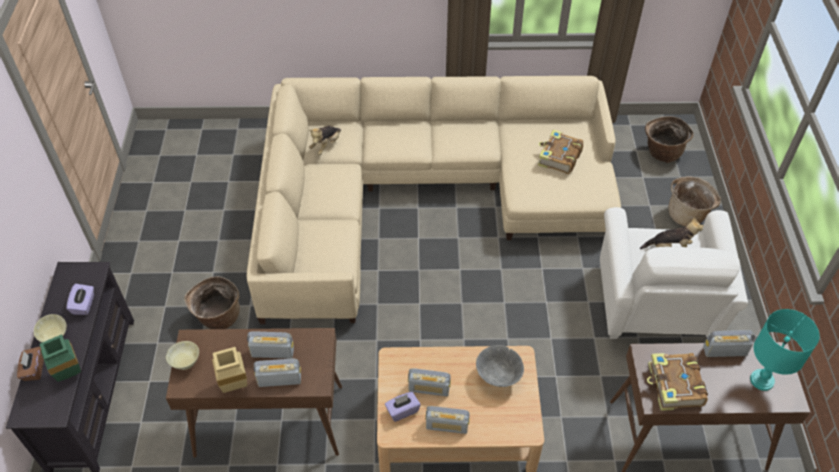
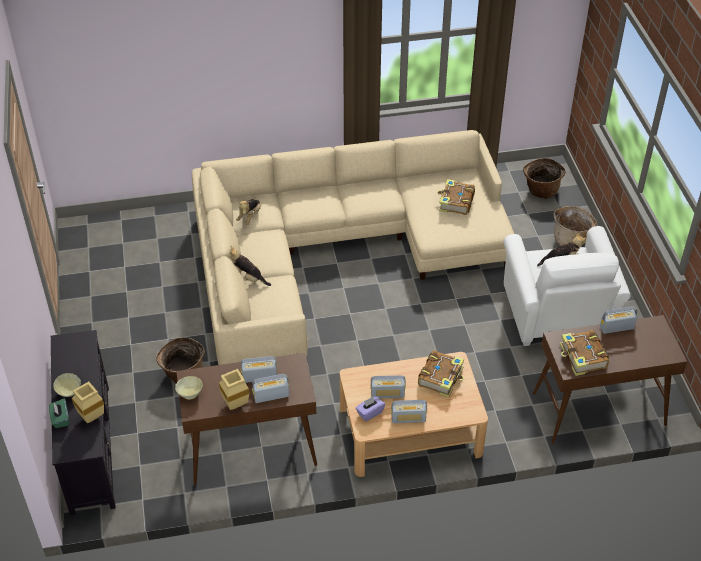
camera: 10 degrees left, 5 degrees down
brown tissue box [17,346,44,381] -> green tissue box [49,399,69,428]
green vase [40,334,81,382] -> beige vase [72,382,104,423]
purple tissue box [66,284,94,315] -> none
grey bowl [476,345,524,387] -> book [418,350,464,397]
turquoise table lamp [750,309,820,391] -> none
none -> plush toy [229,246,271,286]

